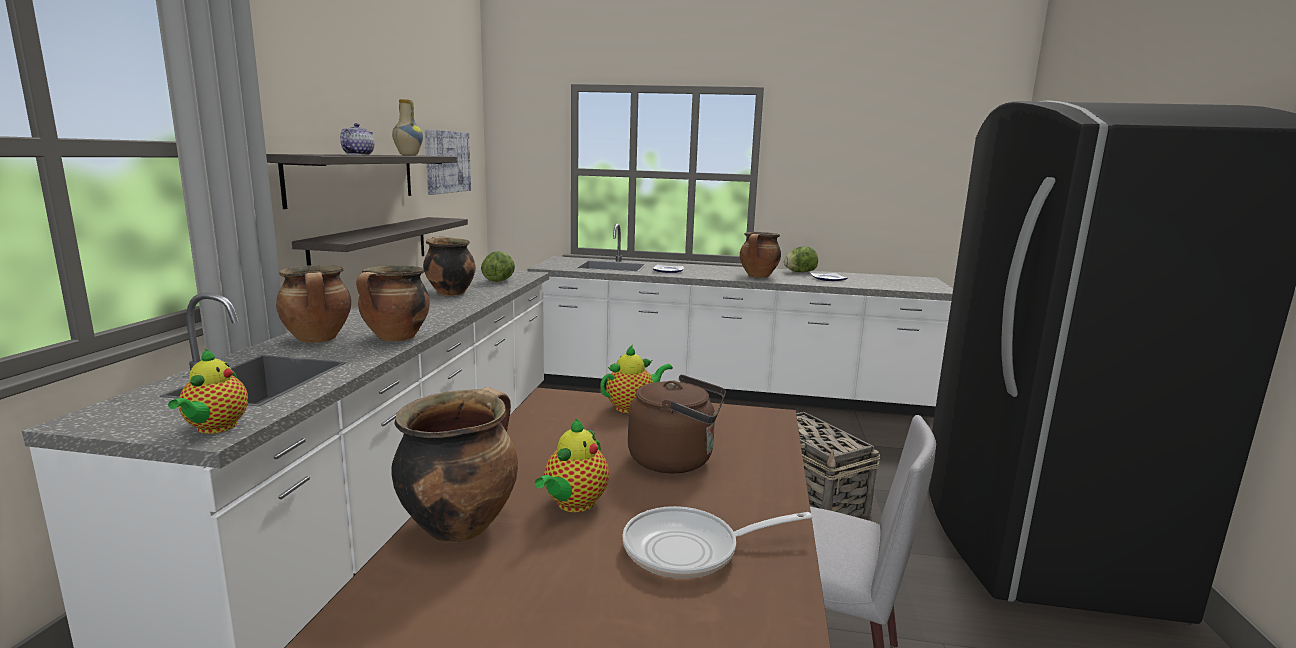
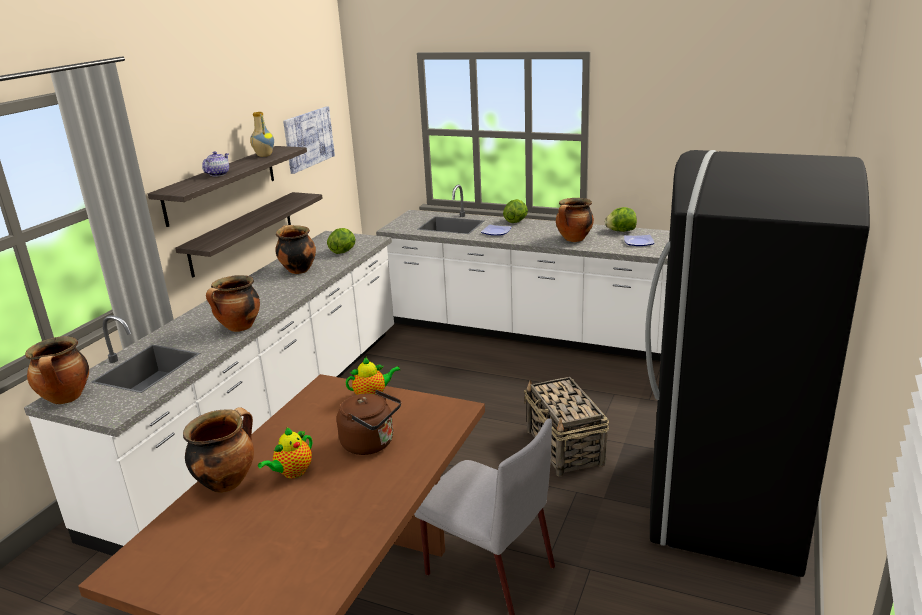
camera: 15 degrees right, 10 degrees up
teapot [168,348,248,434] -> none
cooking pot [276,265,351,343] -> cooking pot moved to [25,336,89,404]
frying pan [622,506,813,579] -> none
none -> lettuce [503,199,528,223]

